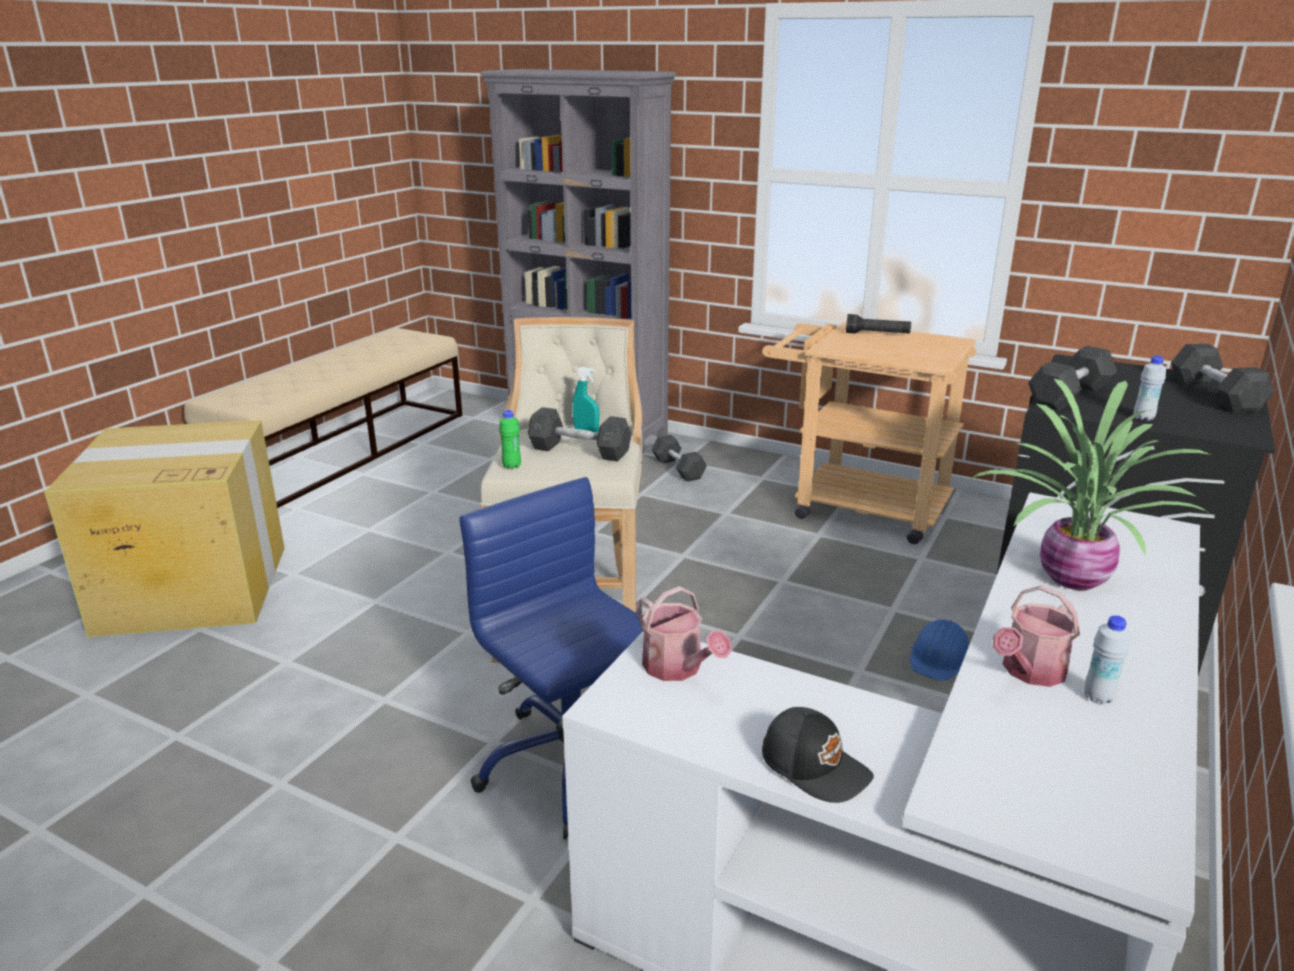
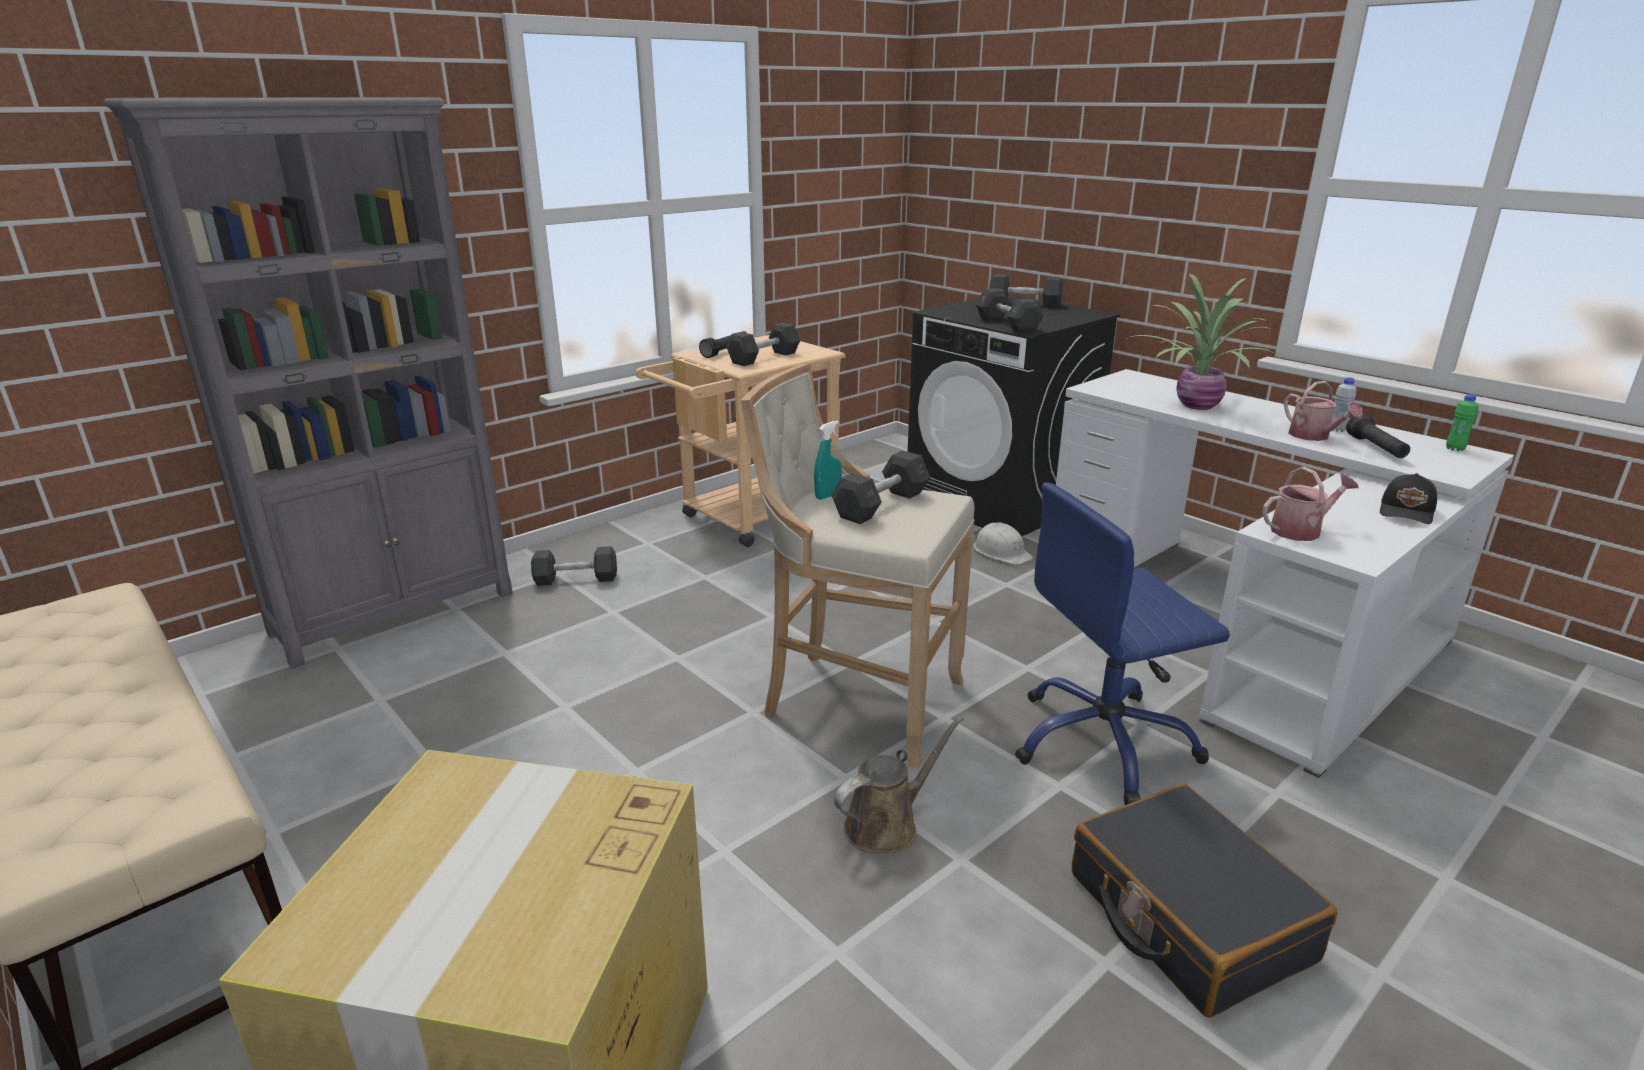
camera: 70 degrees left, 0 degrees up
green bottle [499,410,521,469] -> green bottle moved to [1446,394,1479,451]
black cap [762,707,874,803] -> black cap turned 150 degrees clockwise [1380,473,1437,524]
blue hard hat [910,619,969,681] -> white hard hat [974,522,1033,565]
white bottle [1133,356,1166,421] -> none
none -> grey dumbbell [726,322,800,366]
none -> brown watering can [834,716,963,853]
none -> black suitcase [1072,784,1337,1018]
none -> black flashlight [1346,414,1410,458]

